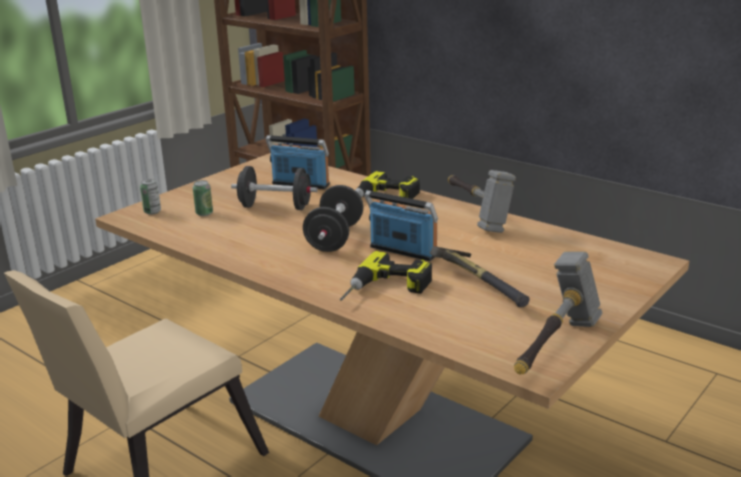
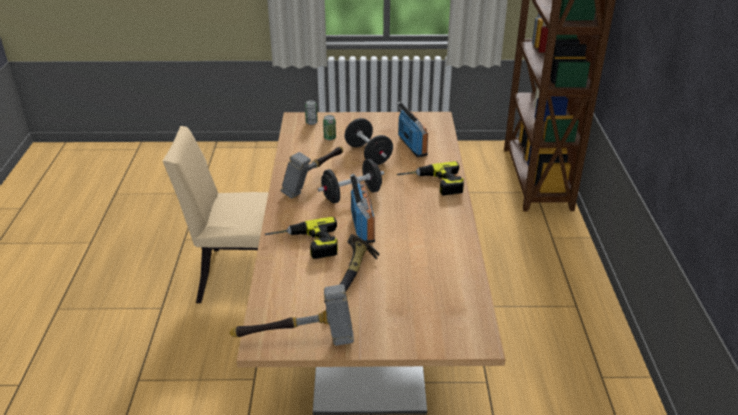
camera: 50 degrees right, 10 degrees up
hammer [448,170,516,233] -> hammer moved to [281,147,343,198]

